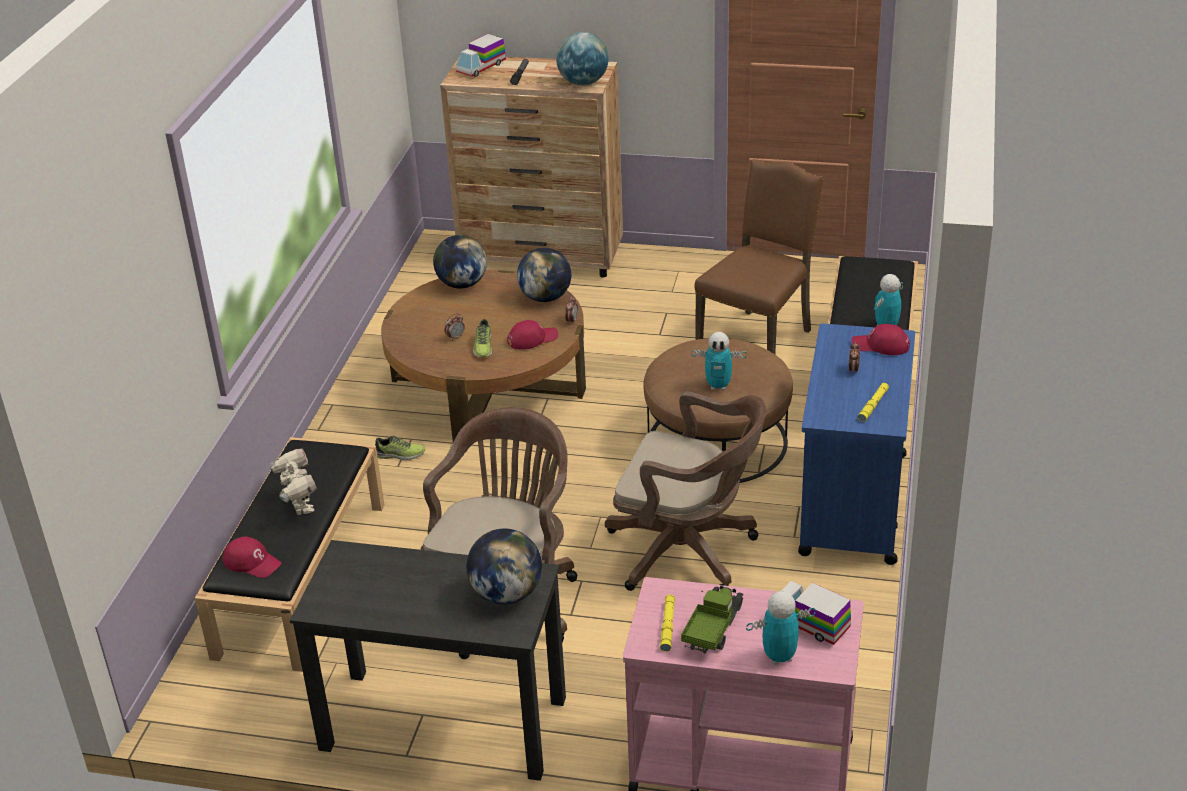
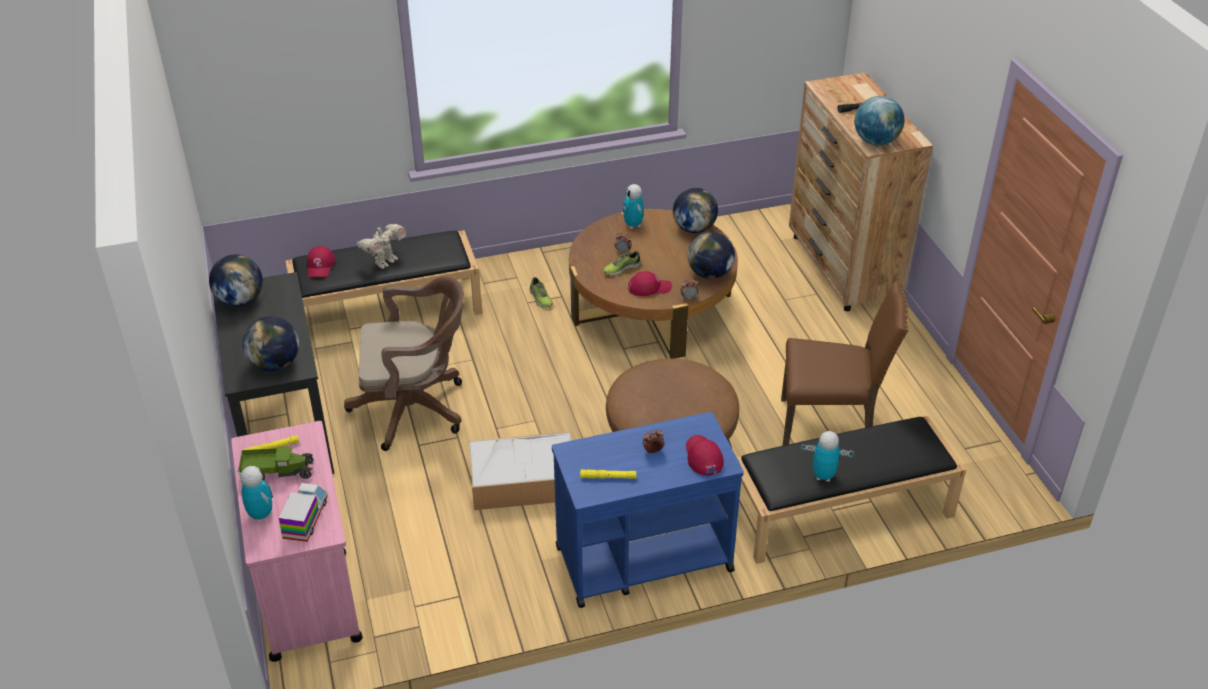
camera: 60 degrees right, 5 degrees up
toy truck [456,34,506,77] -> none
red cap [507,320,558,350] -> red cap turned 45 degrees counterclockwise [628,271,672,296]
brown office chair [605,391,766,591] -> storage box [468,432,572,510]
toy robot [691,332,747,390] -> toy robot moved to [623,184,644,229]
none -> globe [209,255,263,306]

